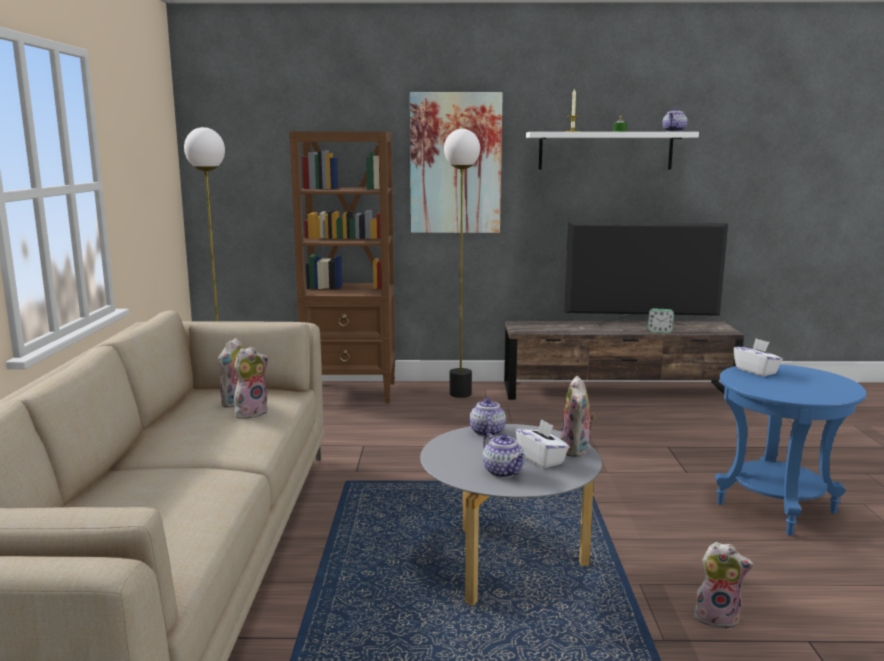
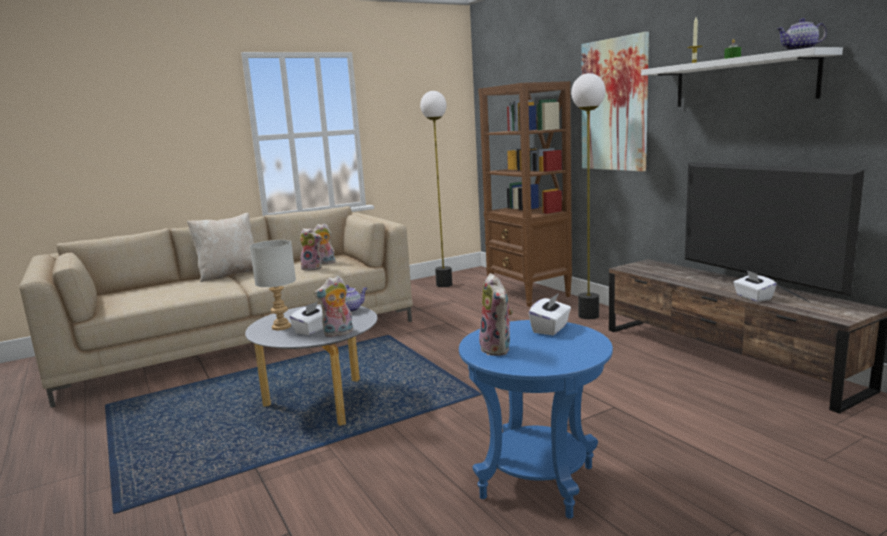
camera: 60 degrees right, 0 degrees up
teapot [483,433,525,478] -> grey table lamp [250,240,296,330]
alarm clock [648,308,674,333] -> white tissue box [733,270,777,302]
plush toy [694,542,754,629] -> plush toy moved to [479,273,513,356]
none -> beige pillow [187,213,254,282]

